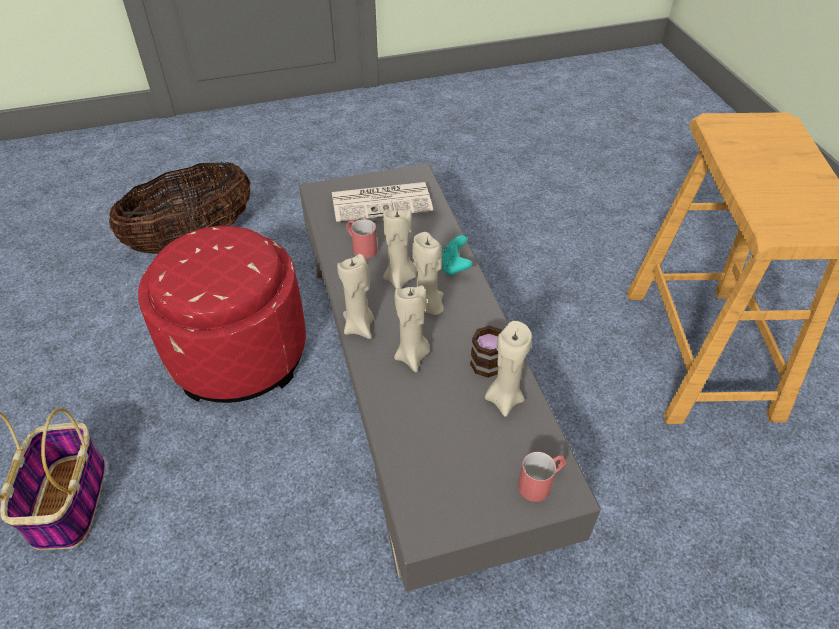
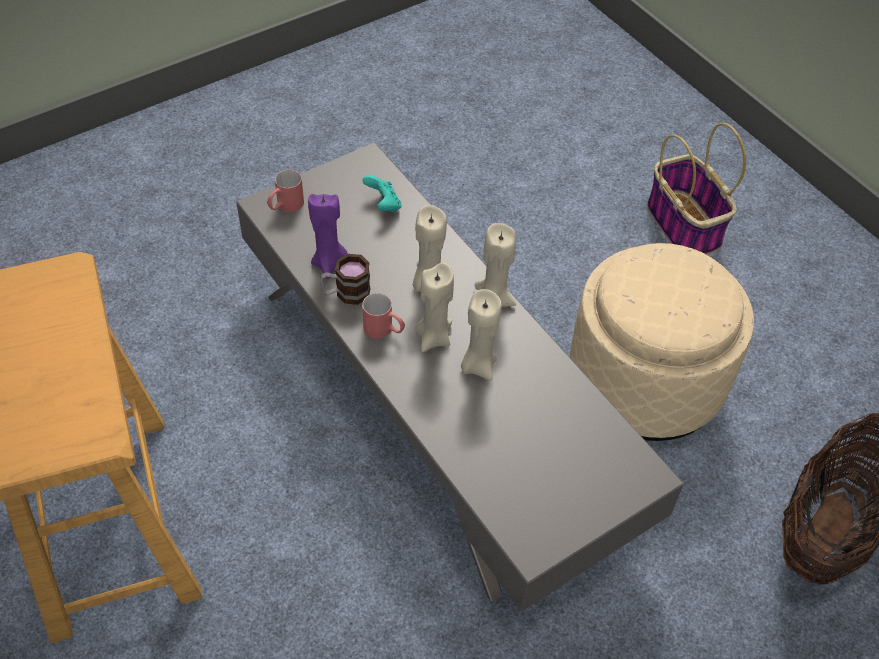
camera: 160 degrees right, 5 degrees up
red ottoman [138,226,306,403] -> beige ottoman [570,243,754,441]
newspaper [332,182,433,222] -> none
red mug [346,219,377,259] -> red mug moved to [362,293,405,339]
turquoise game controller [442,235,473,276] -> turquoise game controller moved to [362,175,402,213]
beige candle [485,321,532,417] -> purple candle [308,194,347,279]

